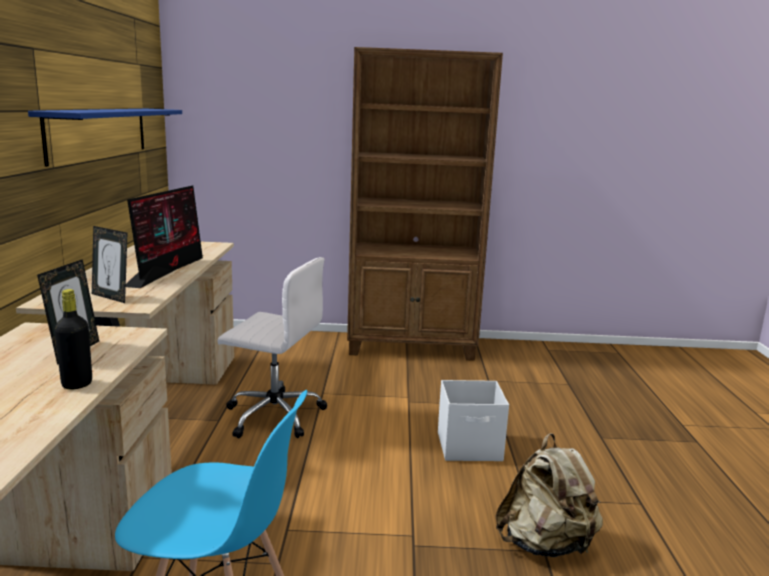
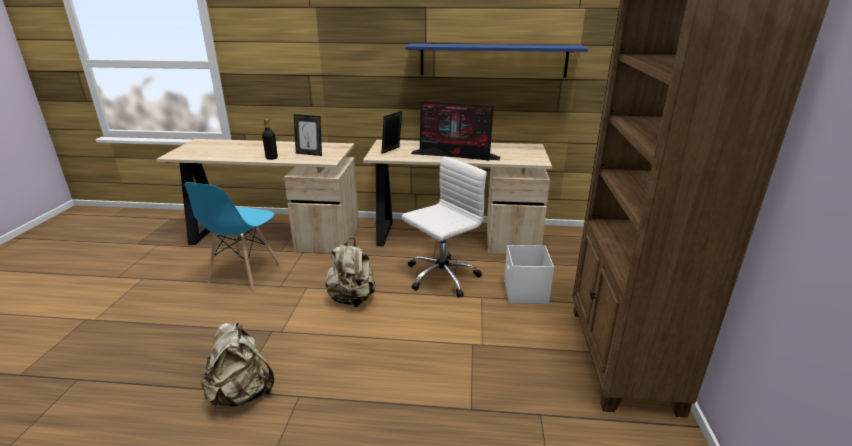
camera: 95 degrees right, 10 degrees up
white office chair [218,257,327,438] -> white office chair turned 150 degrees counterclockwise [402,156,487,298]
white storage box [438,380,509,461] -> white storage box moved to [504,245,554,304]
none -> beige backpack [325,238,376,307]

